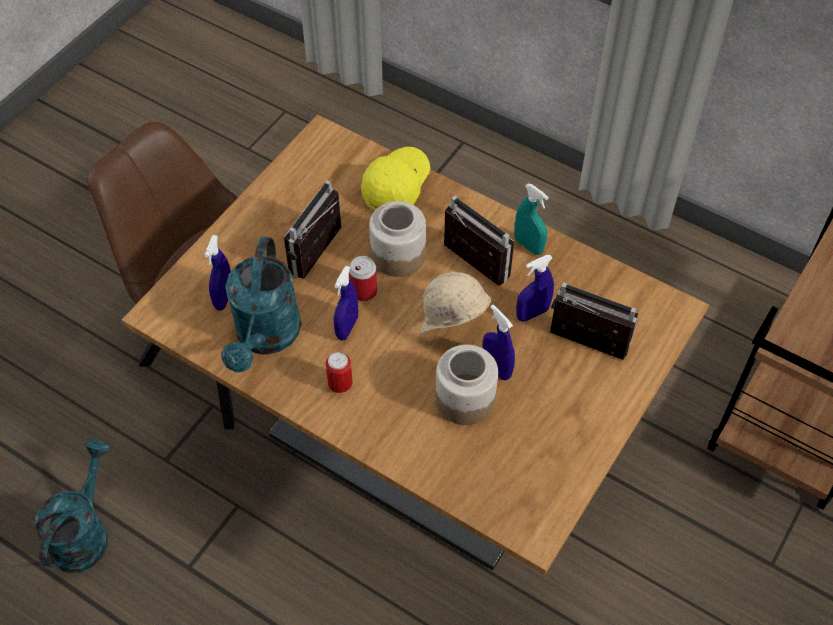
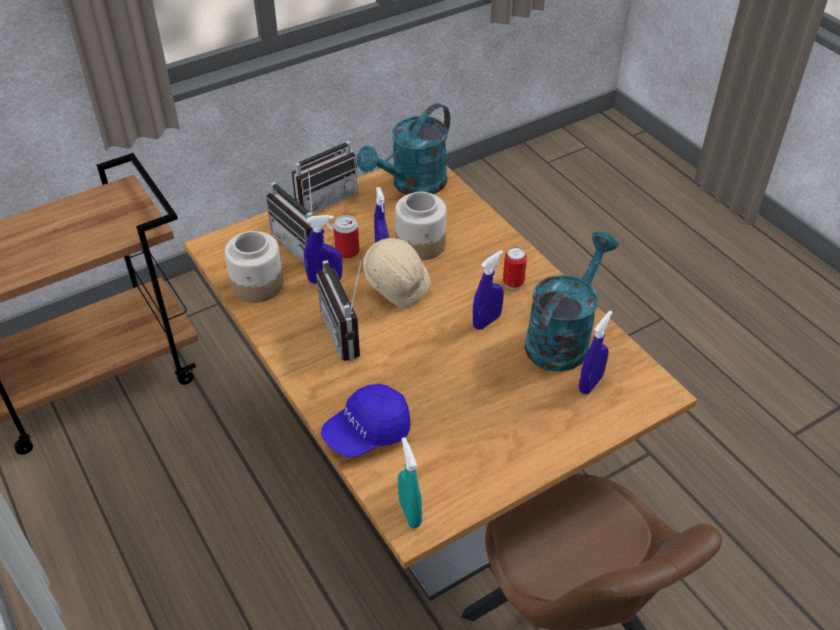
camera: 155 degrees left, 10 degrees down
turquoise watering can [35,440,110,573] -> turquoise watering can moved to [357,103,450,195]
radio [283,180,341,279] -> radio moved to [292,129,358,214]
can [349,256,377,301] -> can moved to [333,215,359,259]
yellow cap [361,147,430,211] -> blue cap [321,384,410,458]
jar [369,201,426,277] -> jar moved to [224,231,283,303]
turquoise spray bottle [514,183,549,255] -> turquoise spray bottle moved to [398,437,422,528]

